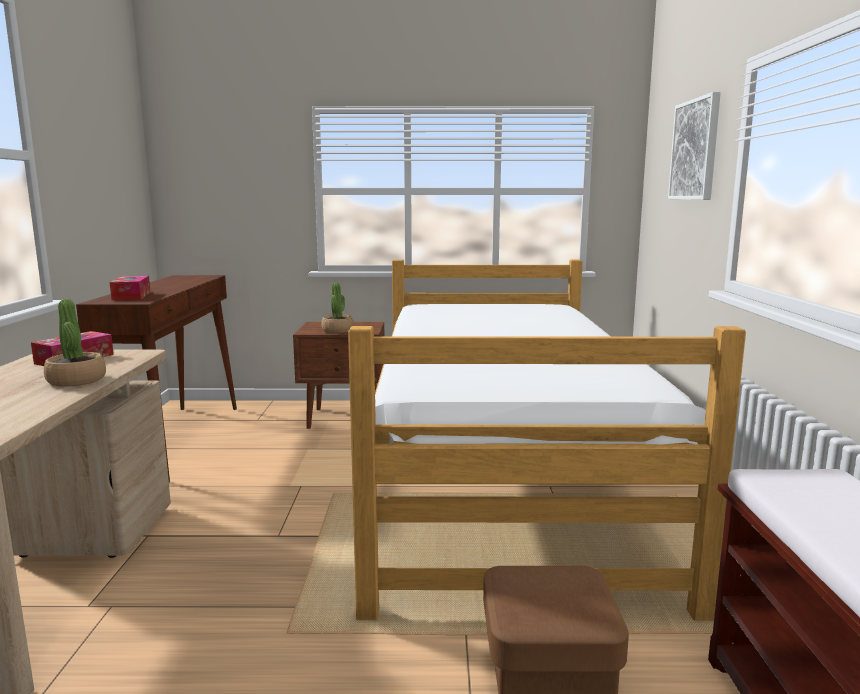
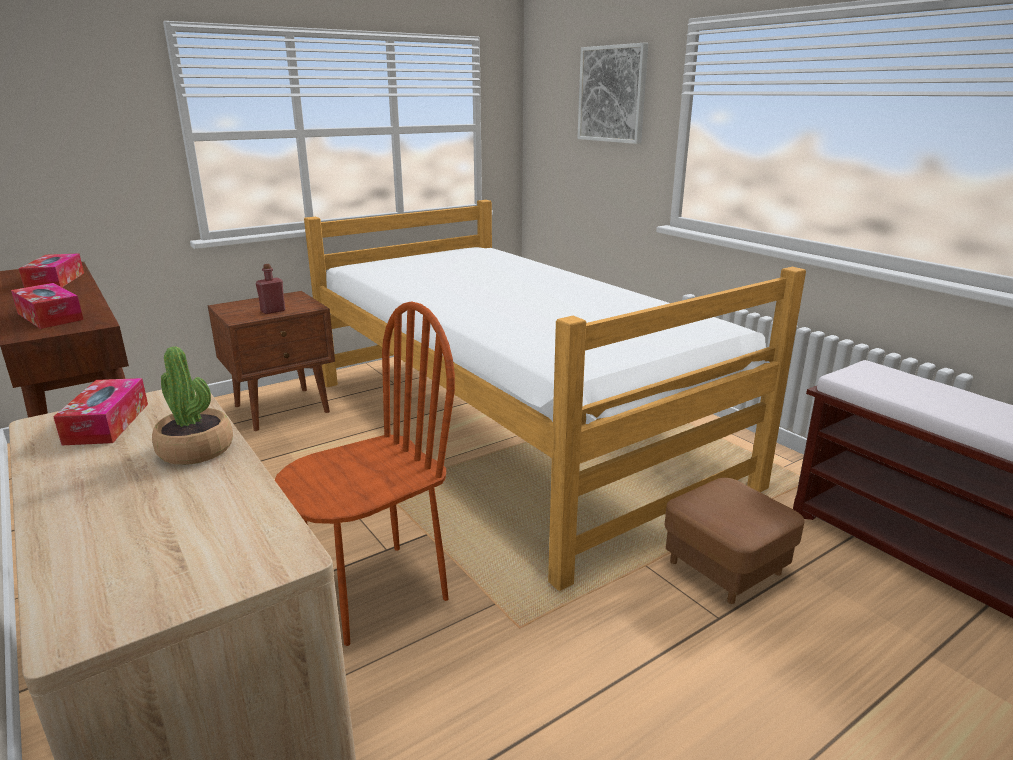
camera: 35 degrees left, 10 degrees up
potted plant [321,282,354,333] -> red bottle [256,264,285,314]
none -> tissue box [19,253,84,288]
none -> brown chair [275,301,455,646]

